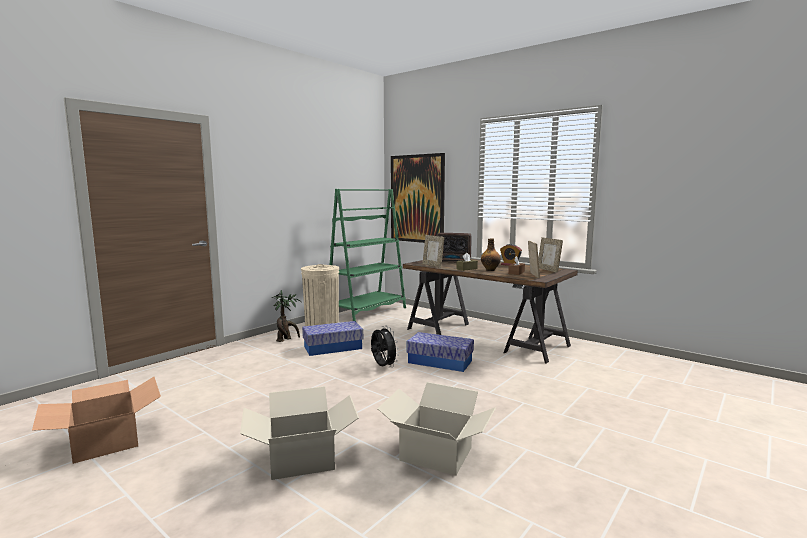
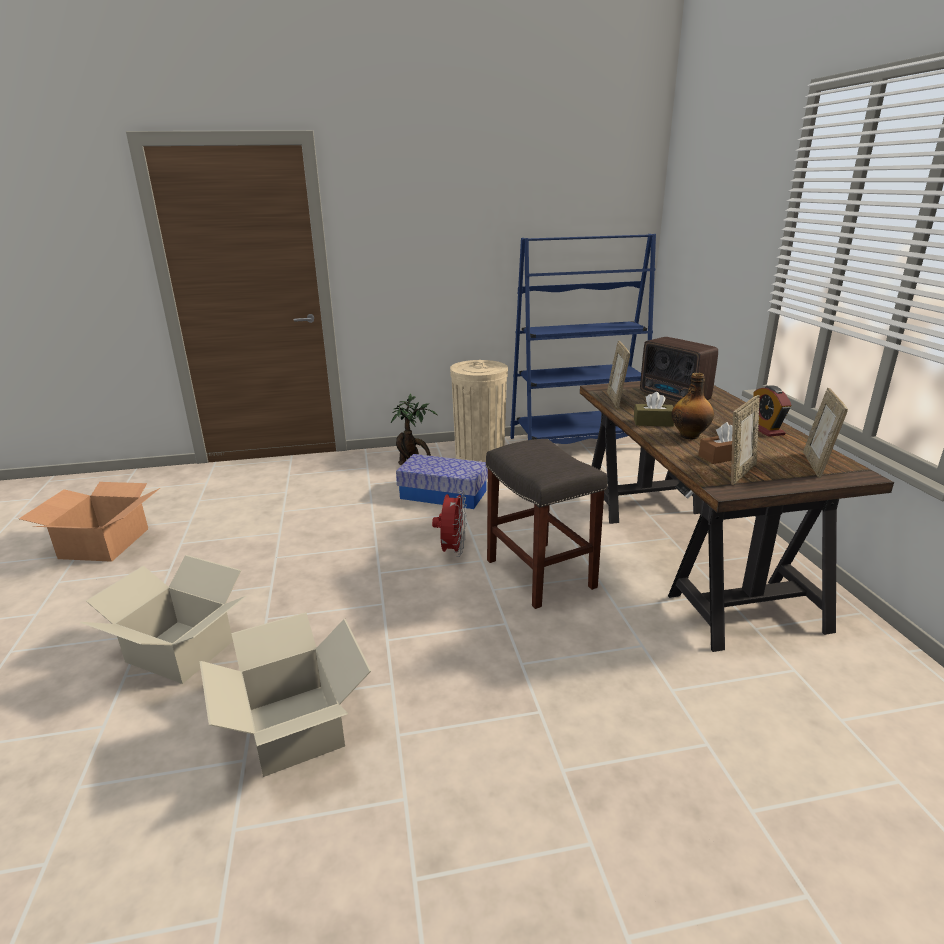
camera: 40 degrees right, 15 degrees up
green bookcase [330,189,406,322] -> blue bookcase [510,234,656,444]
black fan [371,326,399,367] -> red fan [432,491,467,557]
picture [391,153,445,243] -> none
storage box [406,332,474,372] -> grey stool [486,439,607,609]

